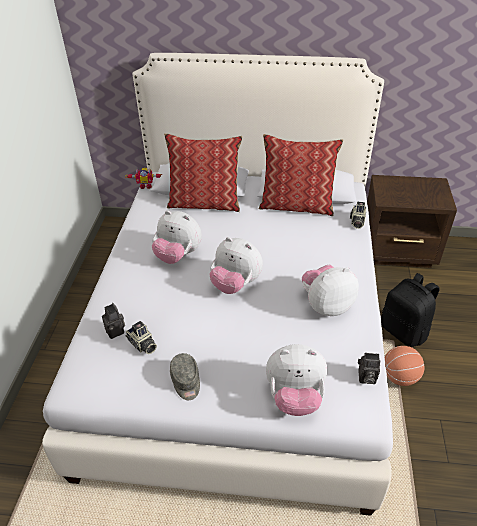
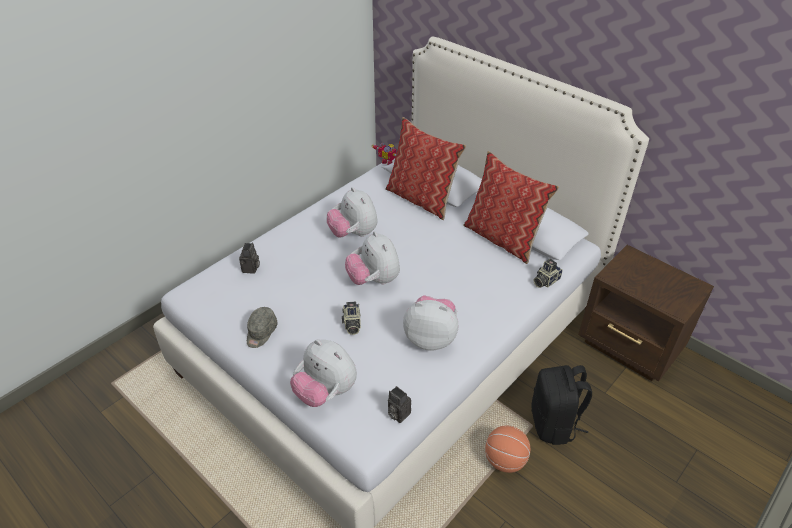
camera: 35 degrees right, 0 degrees up
camera [125,321,157,354] -> camera moved to [342,302,361,335]

